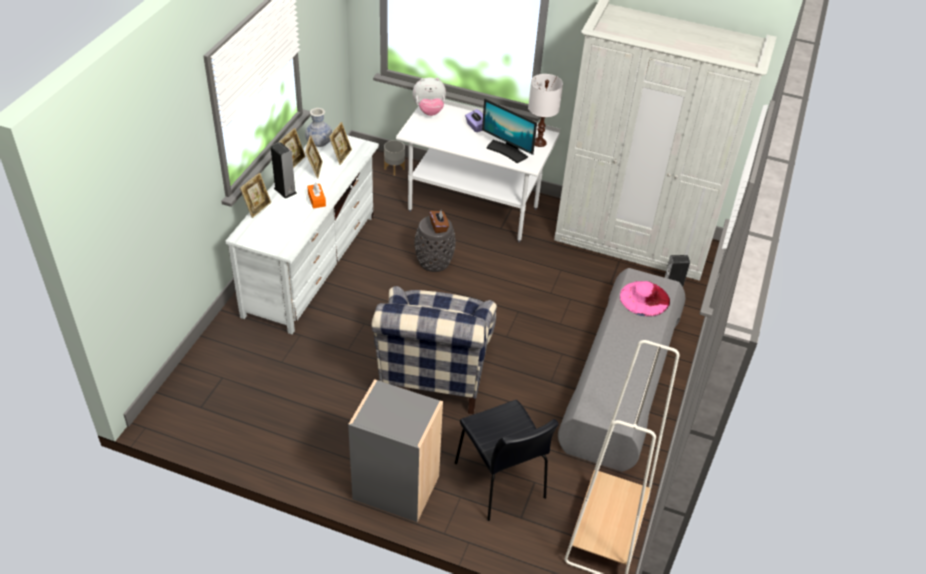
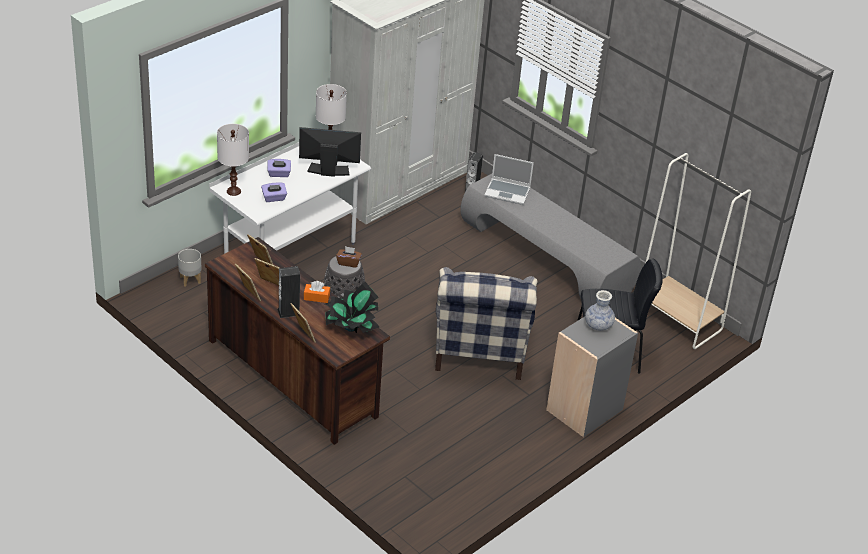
camera: 65 degrees left, 5 degrees down
white dresser [225,135,379,334] -> brown dresser [205,237,390,445]
vase [305,108,333,147] -> vase moved to [585,290,615,331]
armchair [371,286,497,414] -> armchair turned 60 degrees clockwise [435,267,538,380]
plush toy [413,77,446,116] -> white table lamp [217,124,249,196]
monitor [482,99,537,163] -> monitor turned 150 degrees counterclockwise [299,127,361,177]
pink hat [620,281,670,317] -> laptop [484,154,534,205]
none -> purple tissue box [261,183,287,202]
none -> potted plant [324,282,379,333]

